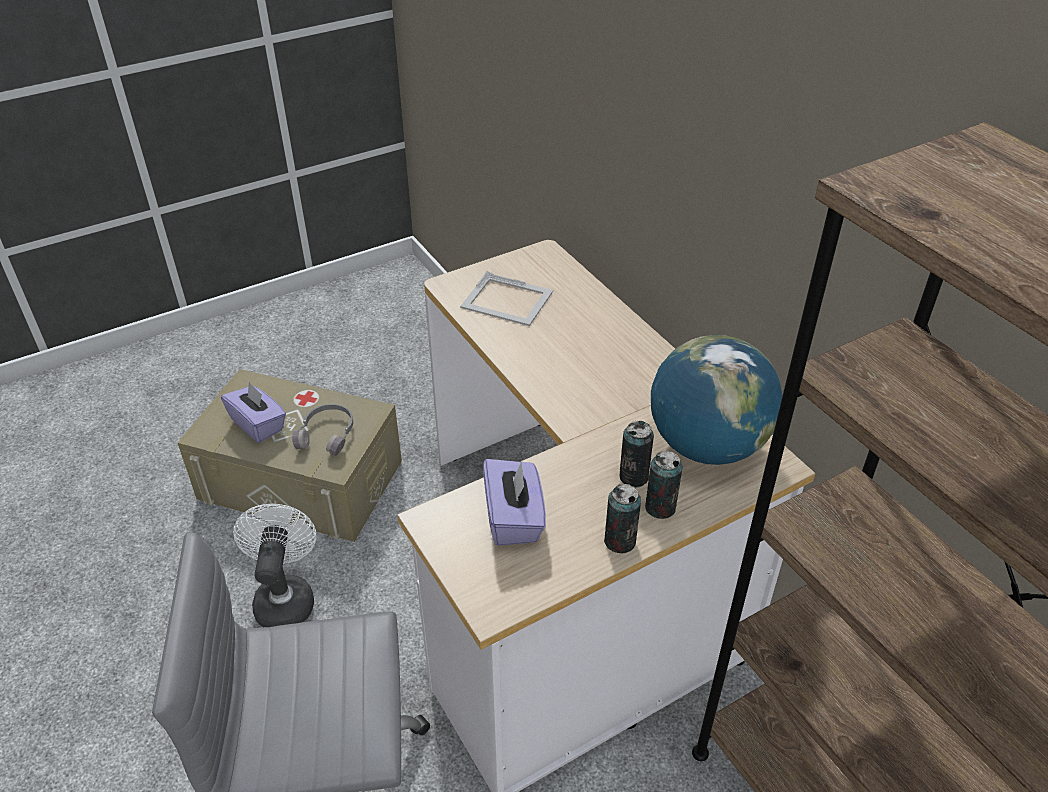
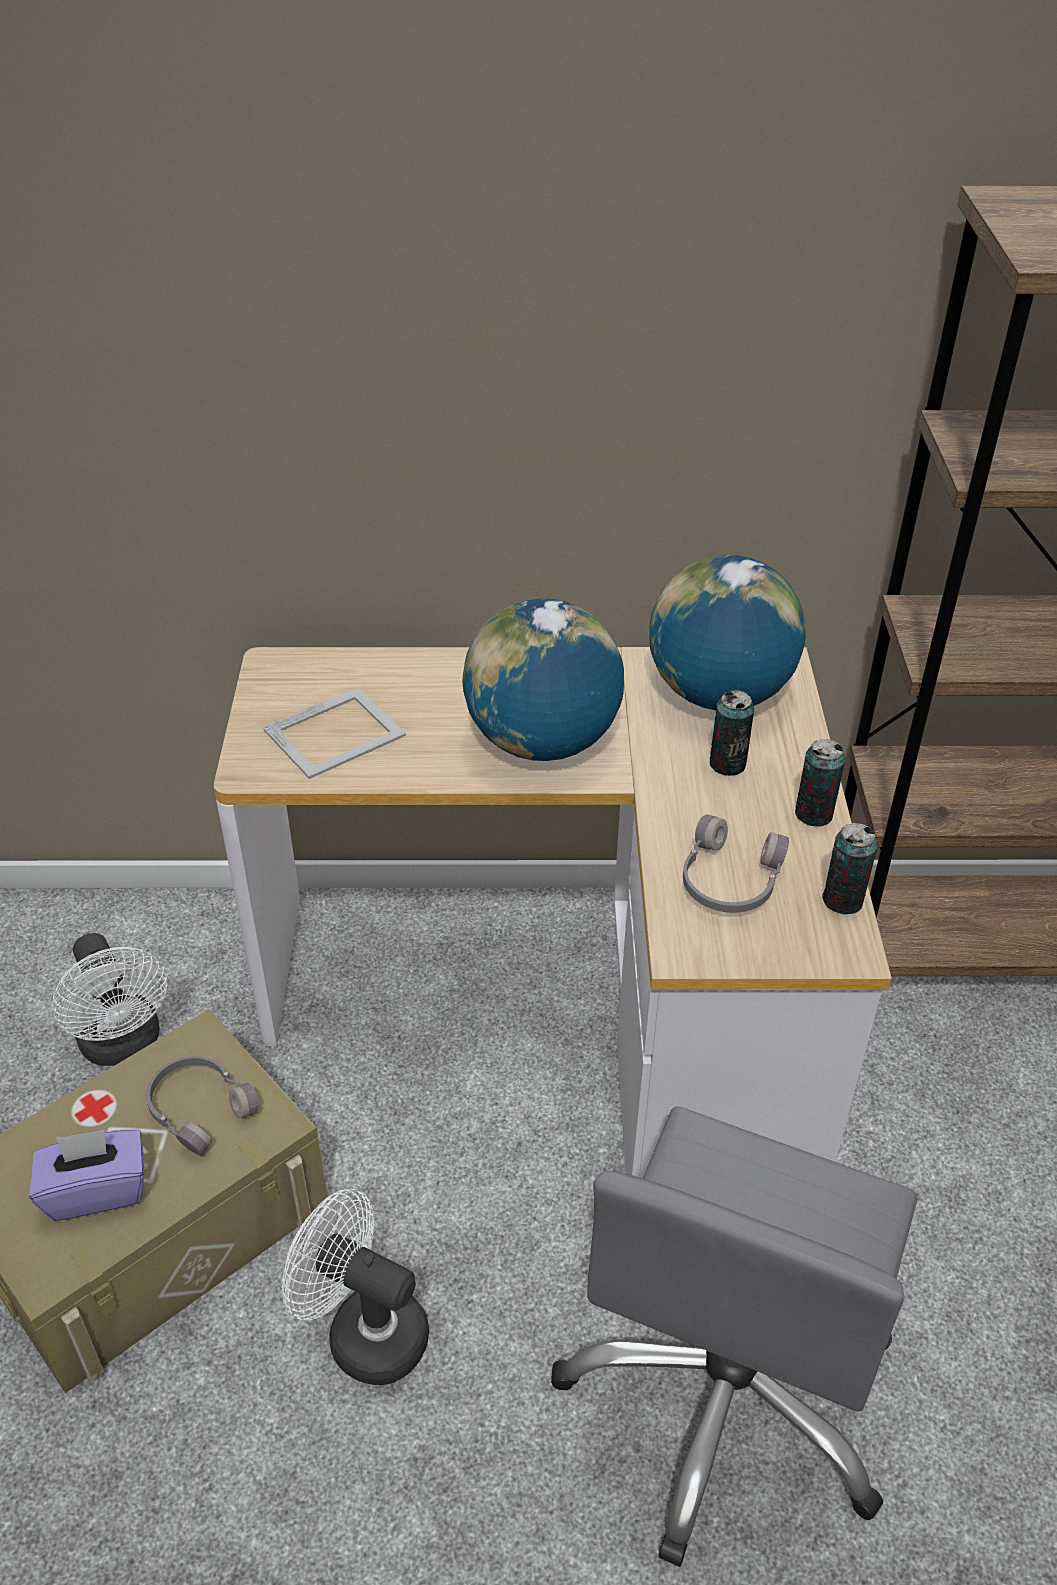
camera: 60 degrees left, 0 degrees up
purple tissue box [483,459,546,546] -> grey headphones [683,815,789,913]
can [645,451,683,519] -> can moved to [822,823,877,915]
none -> white fan [52,933,168,1066]
none -> globe [462,599,624,761]

